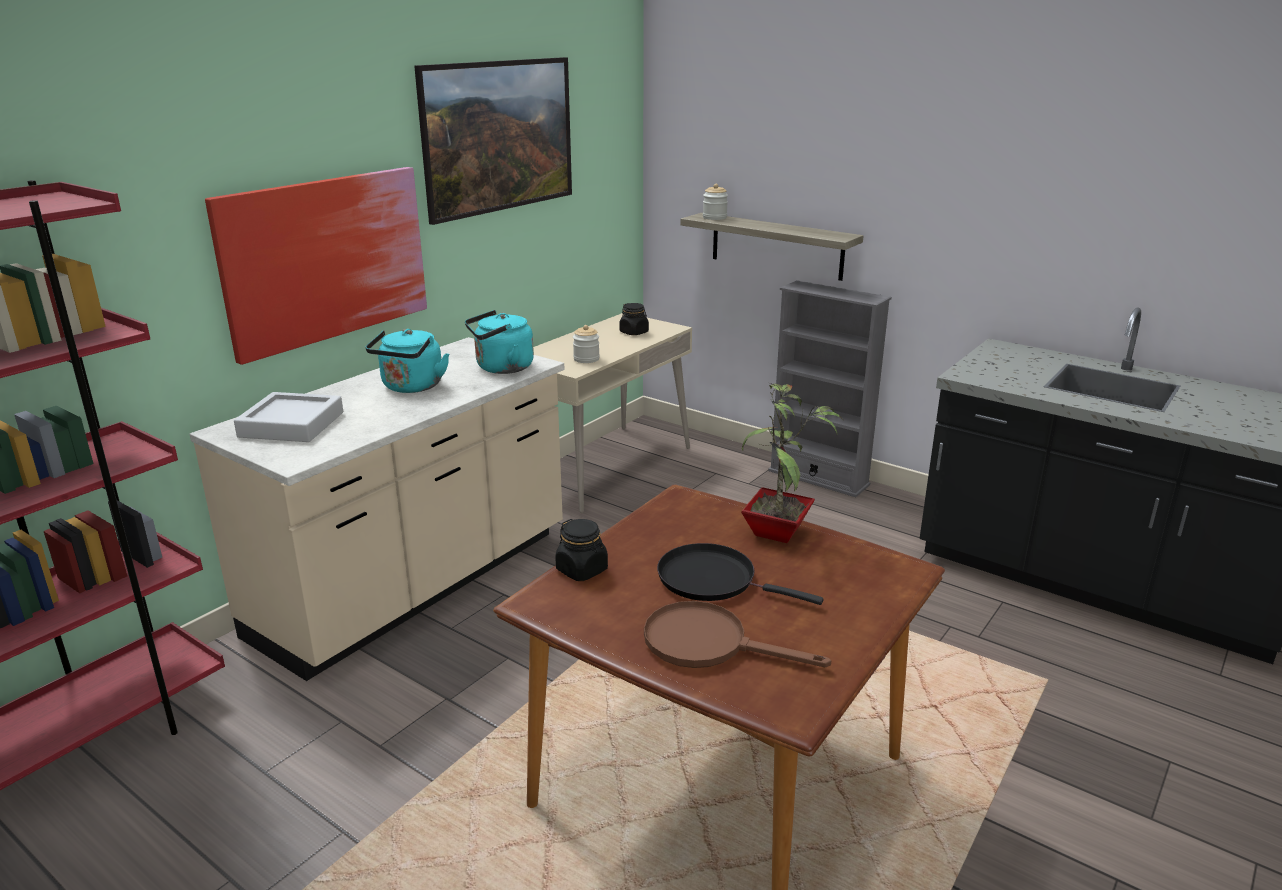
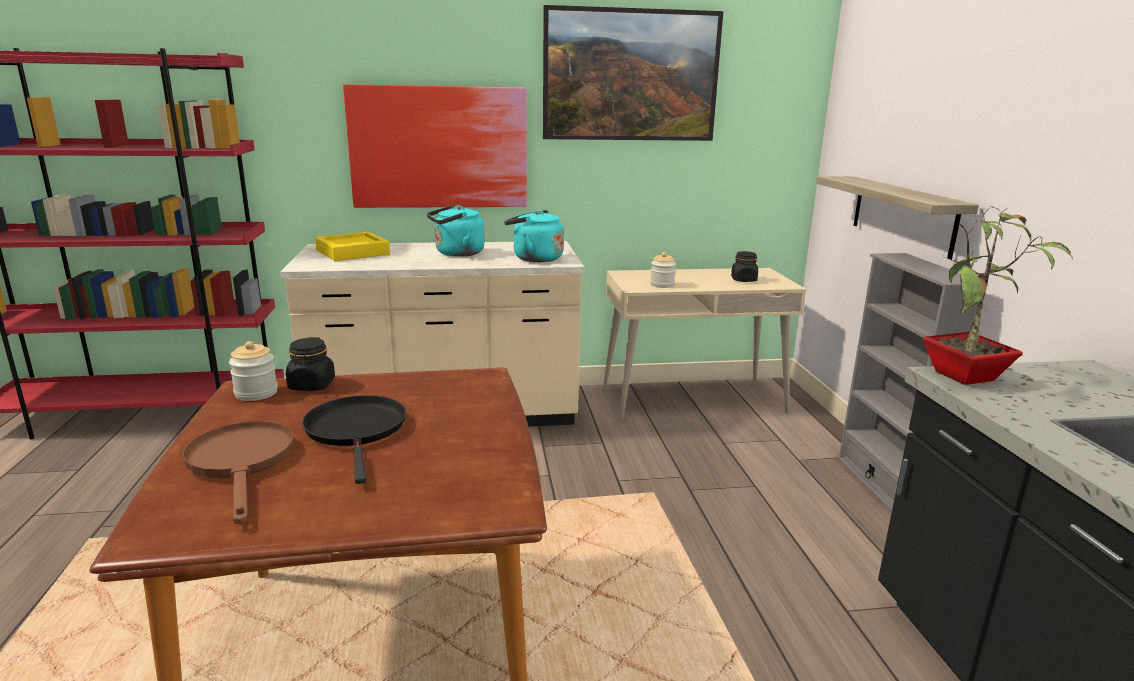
camera: 45 degrees right, 5 degrees down
grey tray [234,392,343,442] -> yellow tray [315,232,390,261]
jar [703,184,728,220] -> jar moved to [229,341,278,401]
potted plant [741,383,844,543] -> potted plant moved to [922,206,1073,385]

